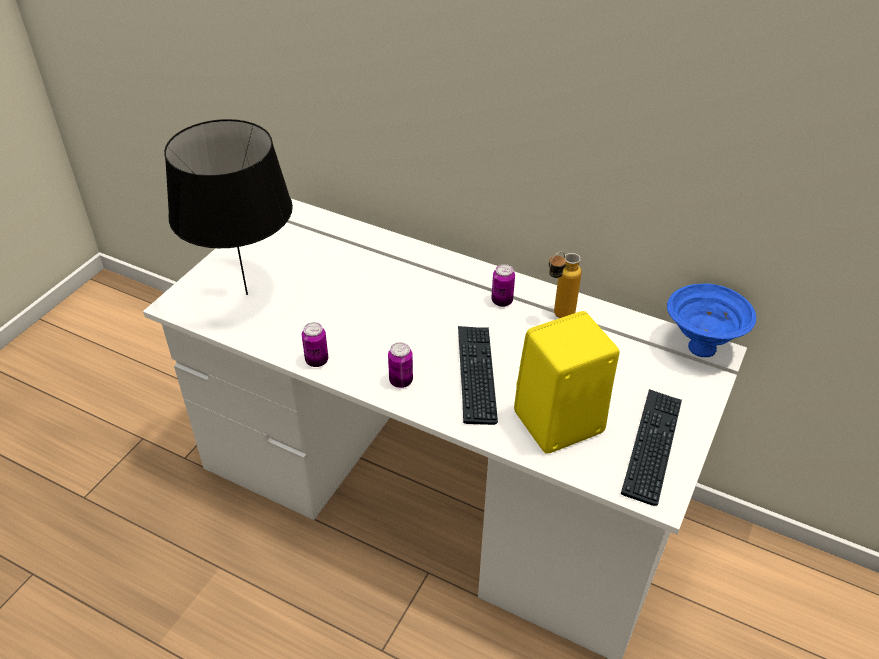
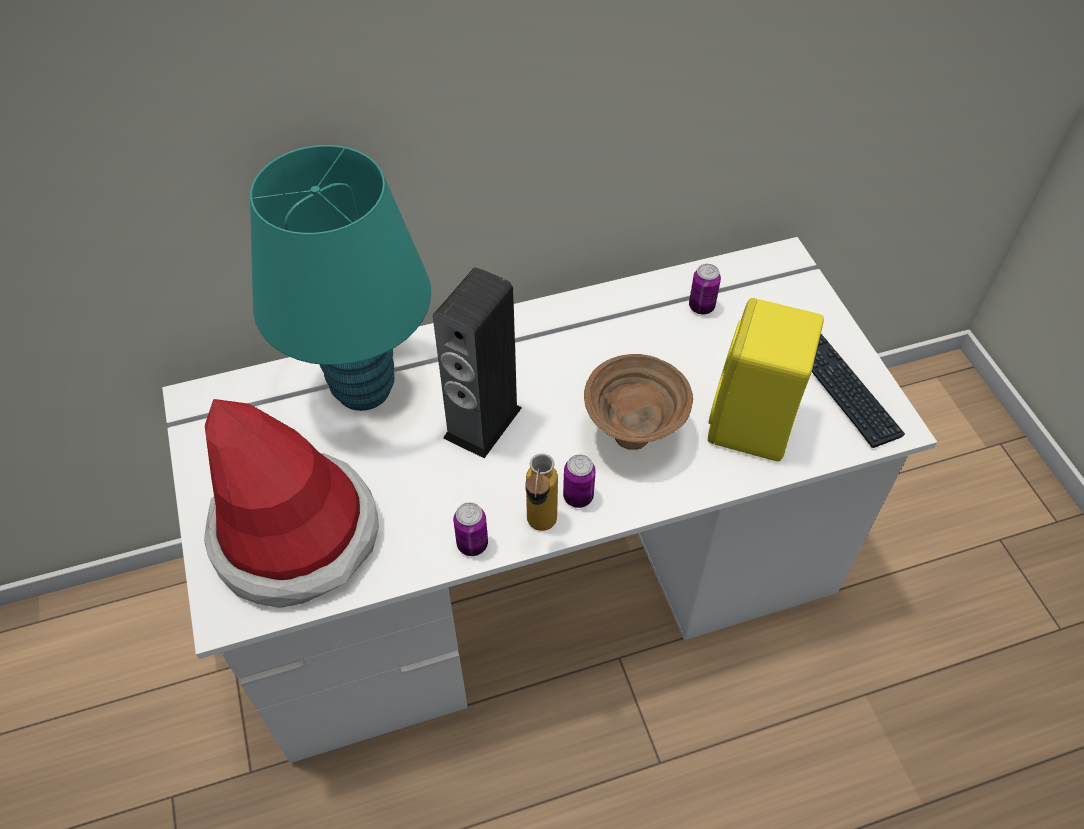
camera: 45 degrees left, 10 degrees up
black table lamp [164,119,293,295] -> hat [204,399,379,608]
keyboard [458,326,498,425] -> brown bowl [584,354,693,450]
can [491,264,515,307] -> can moved to [689,264,721,314]
bottle [549,251,582,318] -> bottle moved to [525,453,558,531]
blue bowl [667,283,756,357] -> none
none -> turquoise table lamp [250,145,431,411]
none -> speaker [433,267,522,458]

